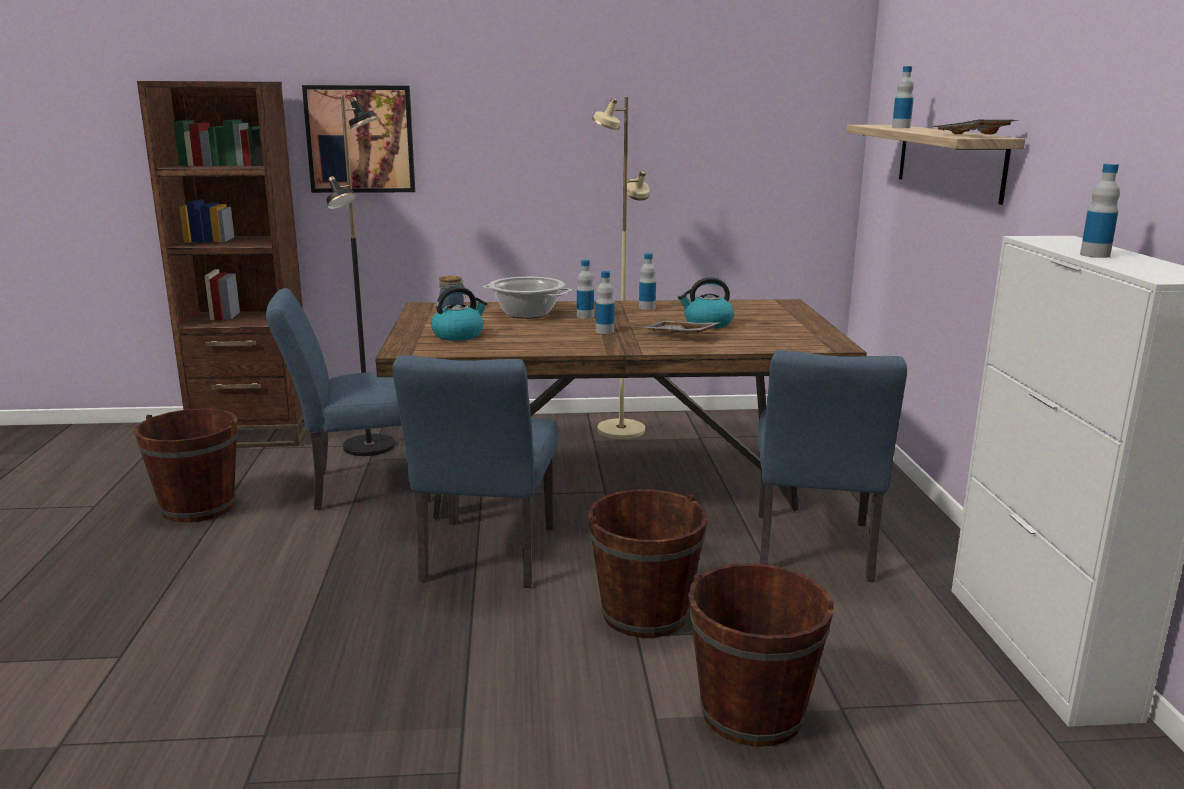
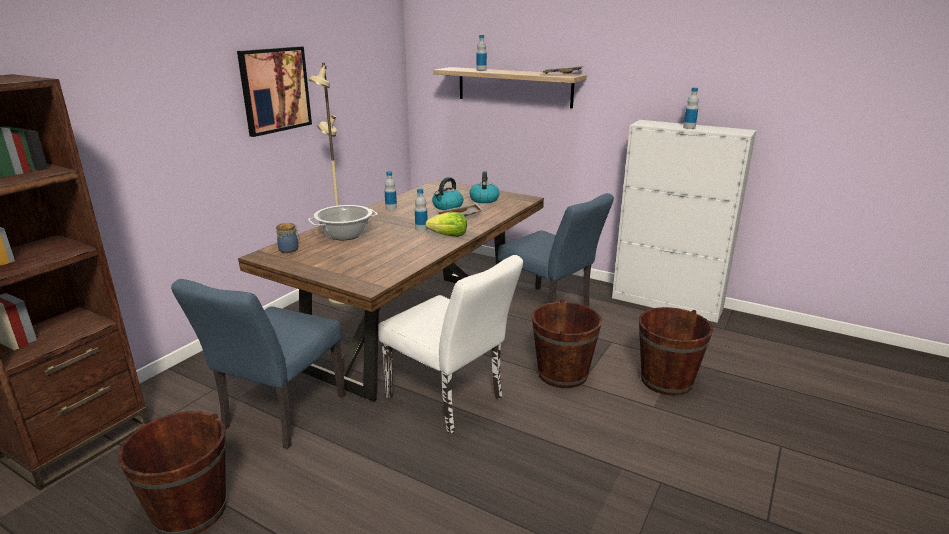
camera: 55 degrees left, 5 degrees up
picture [302,85,415,193] -> picture moved to [237,46,312,137]
black floor lamp [326,96,395,456] -> none
blue chair [392,355,558,588] -> white chair [378,255,523,434]
kettle [431,286,488,341] -> kettle moved to [469,171,500,203]
bottle [577,260,594,319] -> none
none -> lettuce [425,212,467,237]

